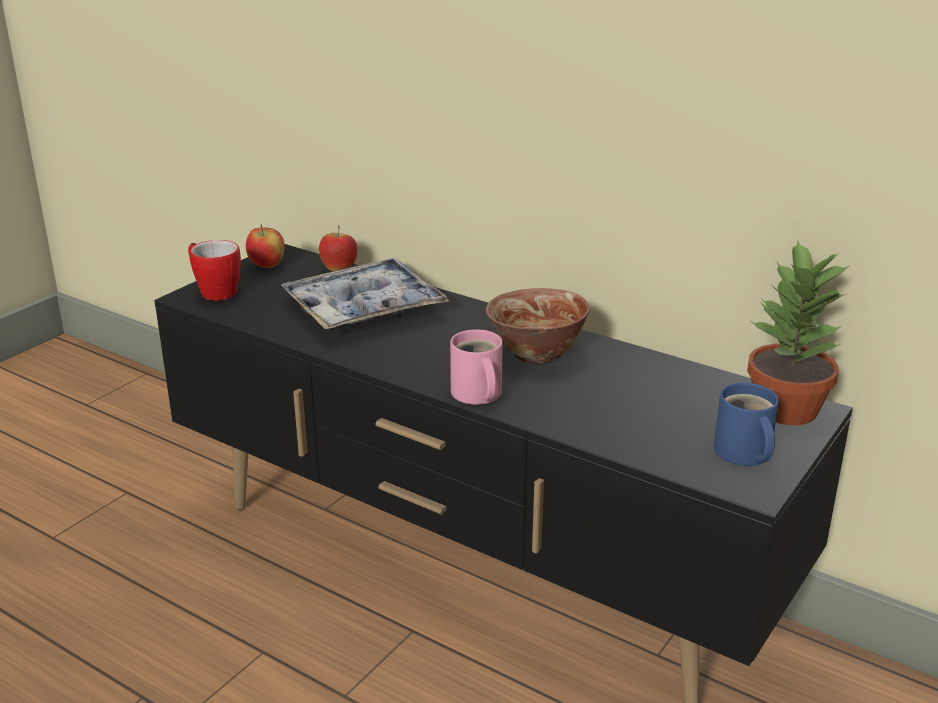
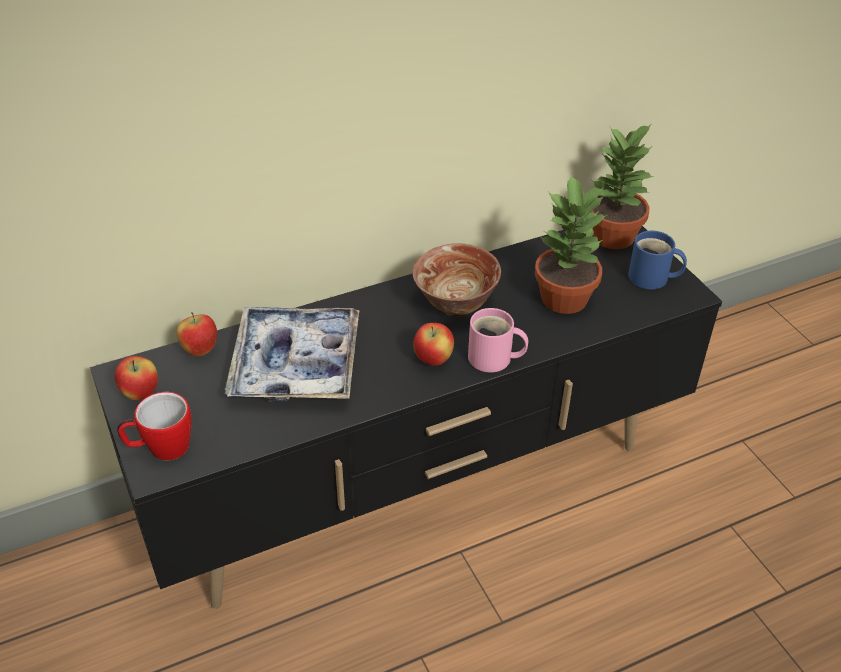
camera: 60 degrees left, 15 degrees up
none -> apple [413,323,454,366]
none -> potted plant [535,174,607,314]

